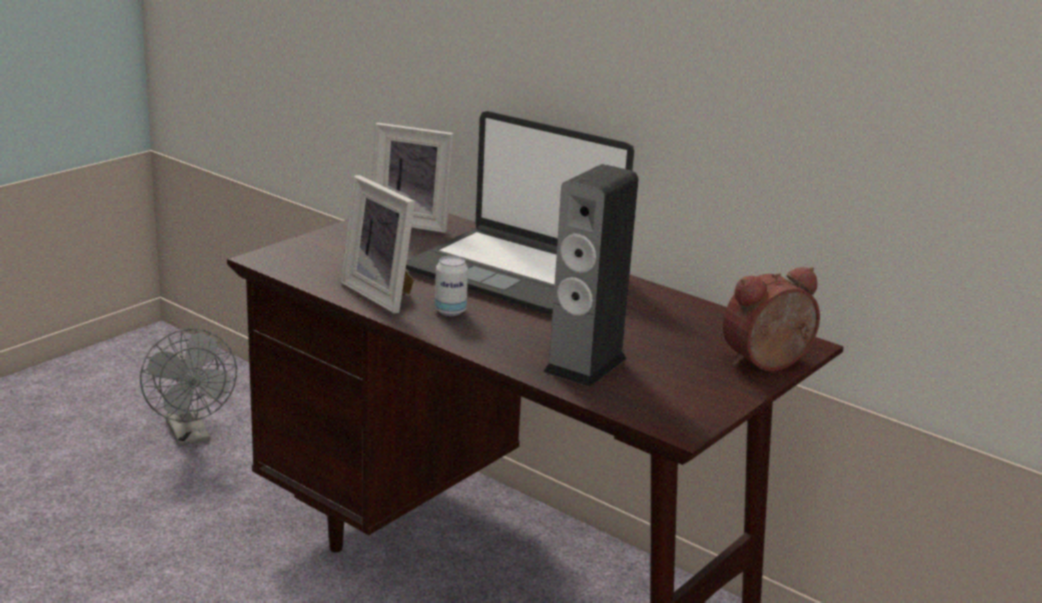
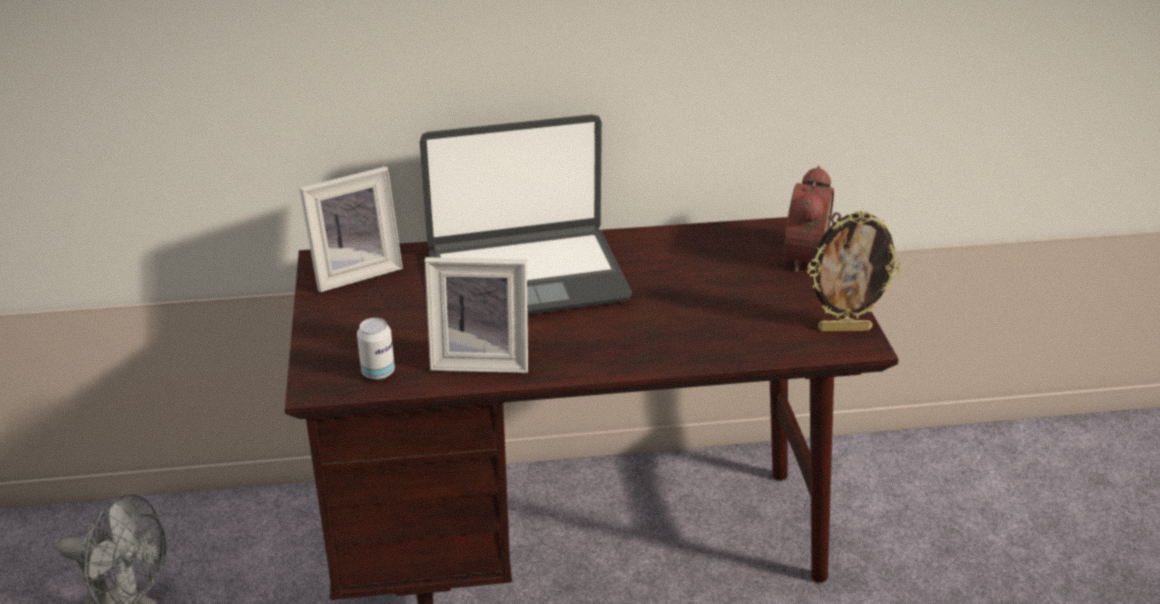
camera: 45 degrees left, 10 degrees up
can [435,256,468,316] -> can moved to [357,318,395,380]
speaker [543,164,638,387] -> none
none -> picture frame [807,210,901,331]

